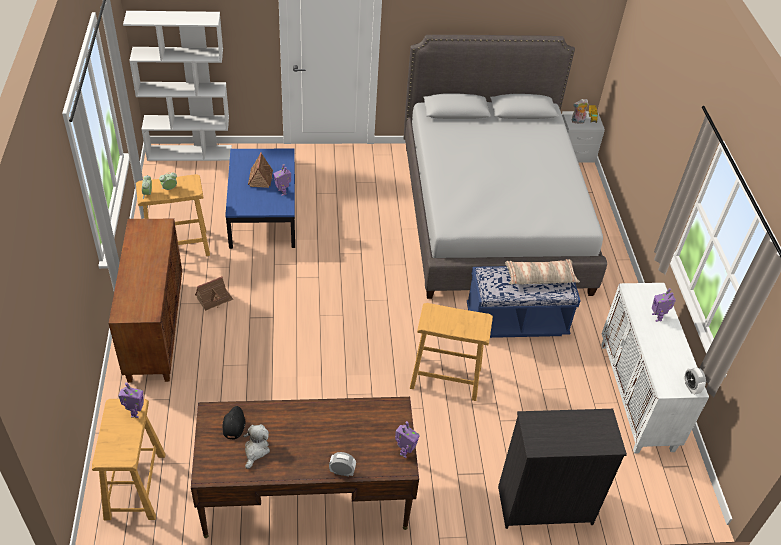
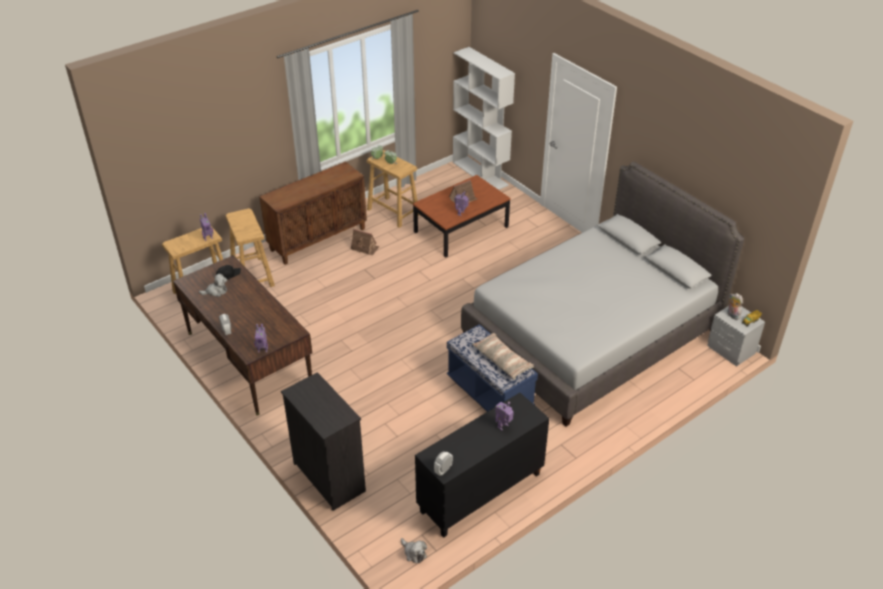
camera: 60 degrees right, 5 degrees down
blue coffee table [225,149,295,249] -> brown coffee table [413,175,510,258]
beige stool [410,303,493,401] -> beige stool moved to [226,208,275,287]
white cabinet [601,283,709,454] -> black cabinet [415,393,549,537]
none -> plush toy [401,538,427,563]

